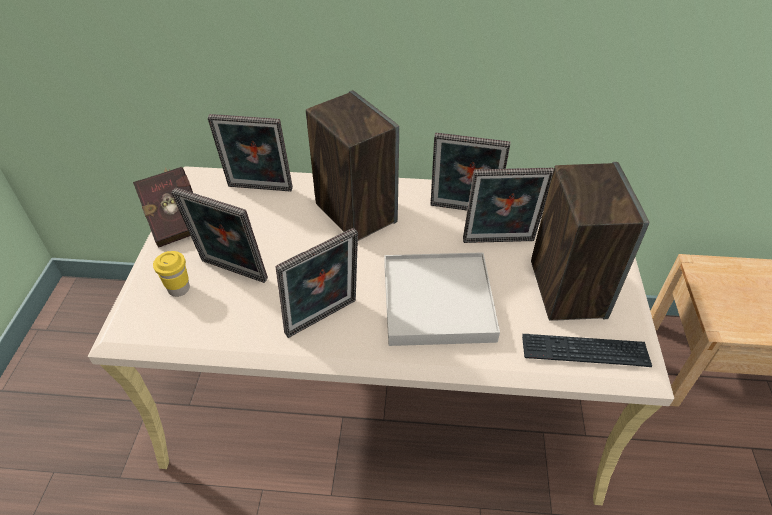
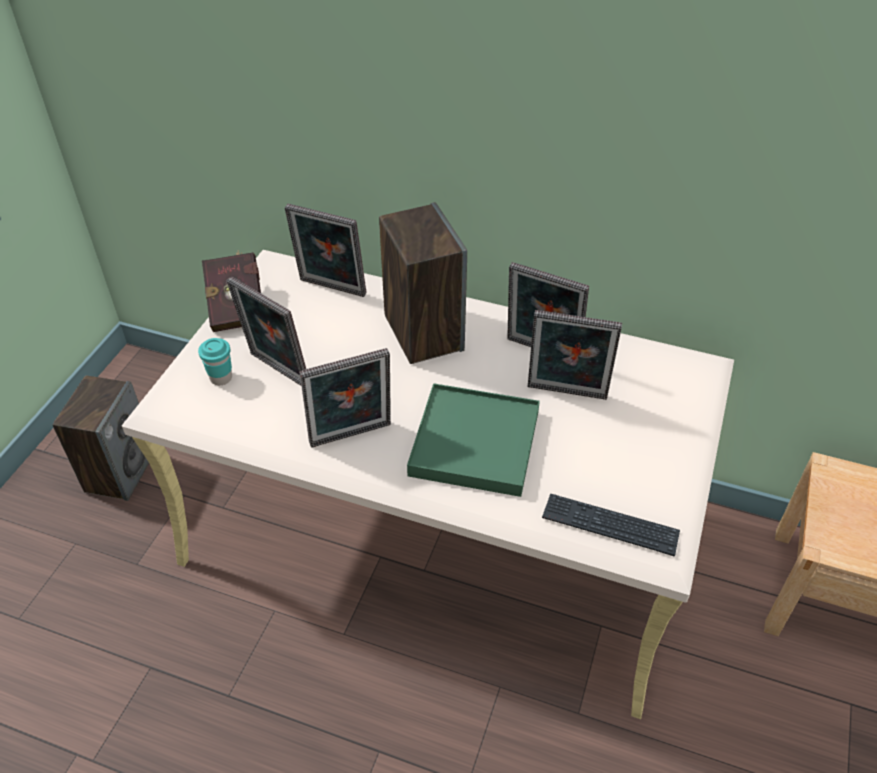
camera: 15 degrees right, 0 degrees up
yellow cup [153,251,190,297] -> turquoise cup [198,338,232,385]
white tray [384,252,500,346] -> green tray [407,383,540,497]
speaker [531,162,649,321] -> speaker moved to [52,375,149,501]

